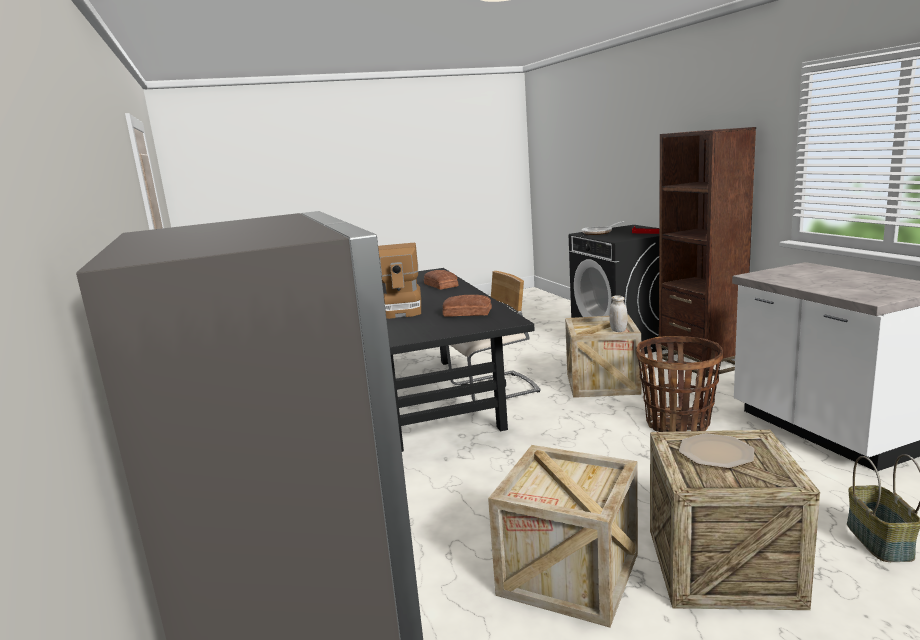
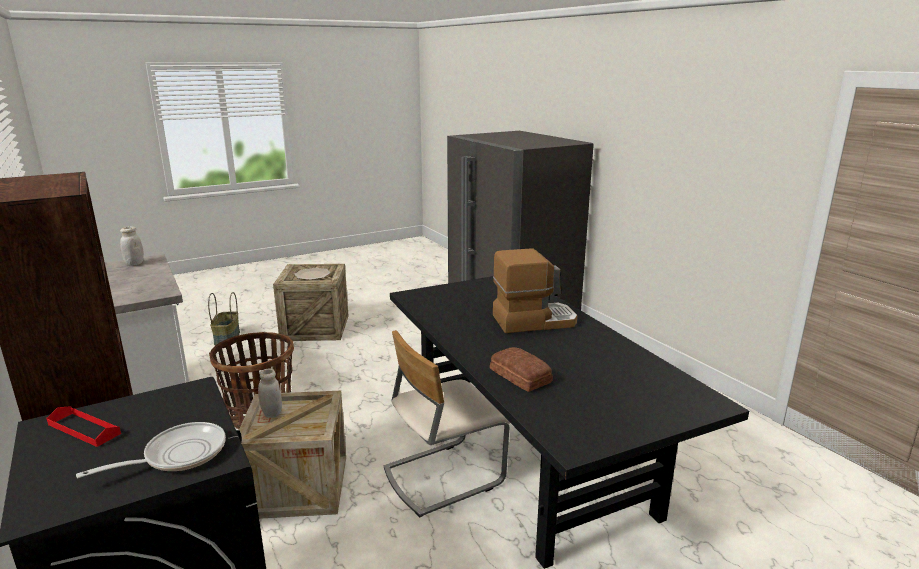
camera: 170 degrees right, 5 degrees up
coffee machine [378,243,421,319] -> coffee machine turned 90 degrees clockwise [493,248,577,333]
bread [442,295,492,317] -> none
crate [488,445,638,627] -> none
none -> white jar [120,227,144,266]

